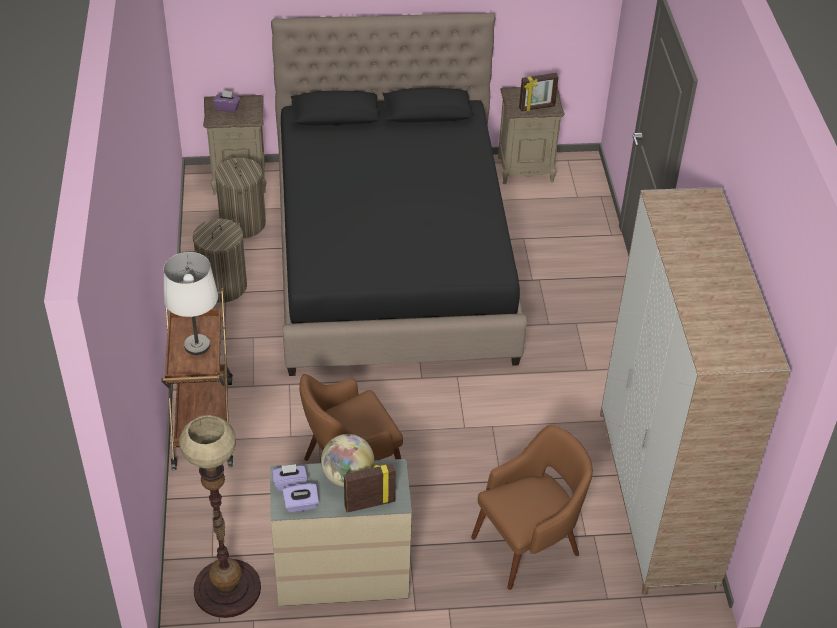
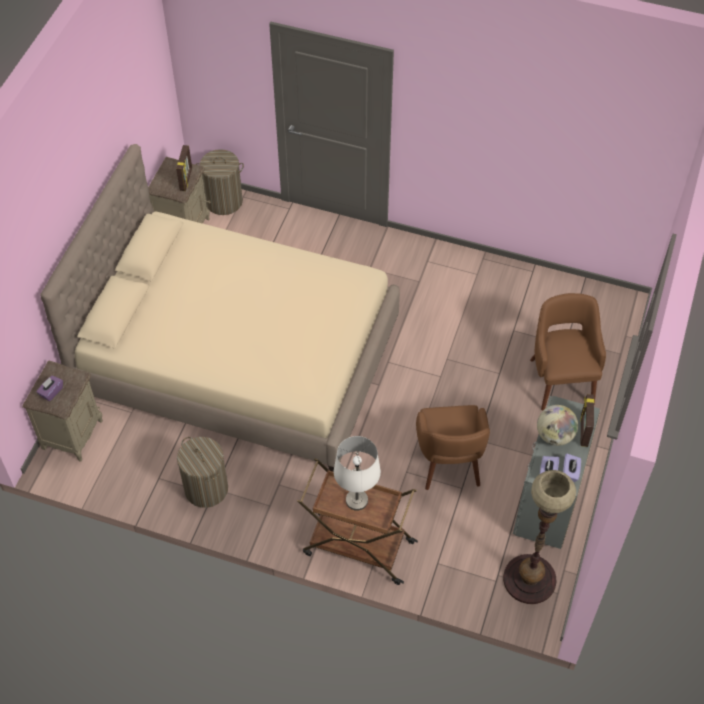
camera: 65 degrees left, 10 degrees up
laundry basket [215,157,266,238] -> laundry basket moved to [196,149,244,215]
black bed [271,12,528,376] -> beige bed [40,144,400,472]
white wardrobe [600,187,791,595] -> none

